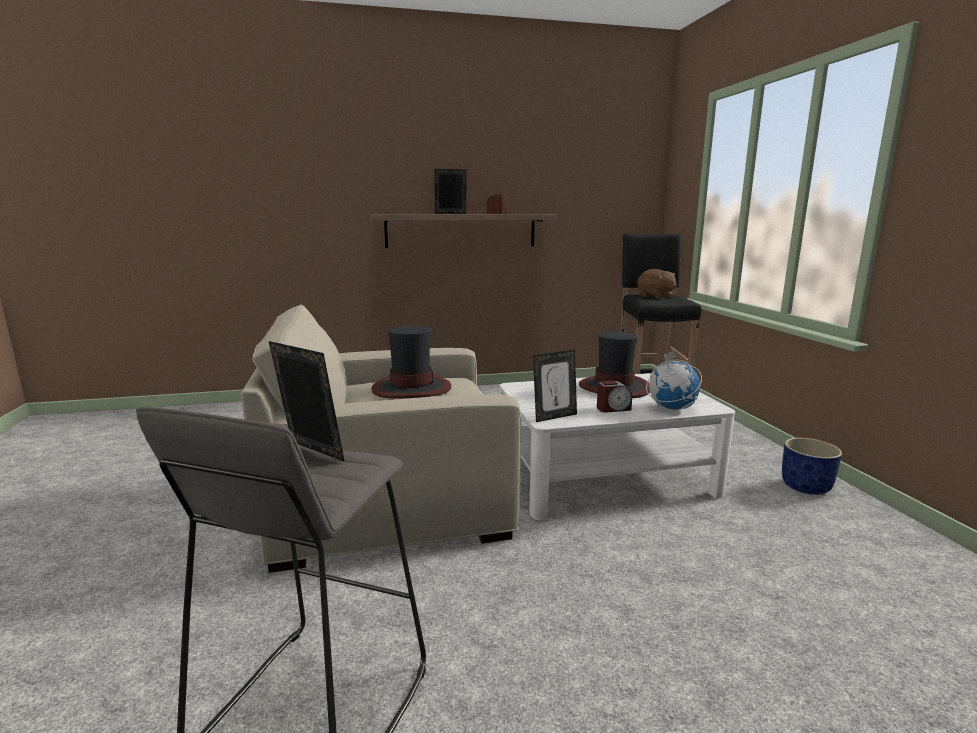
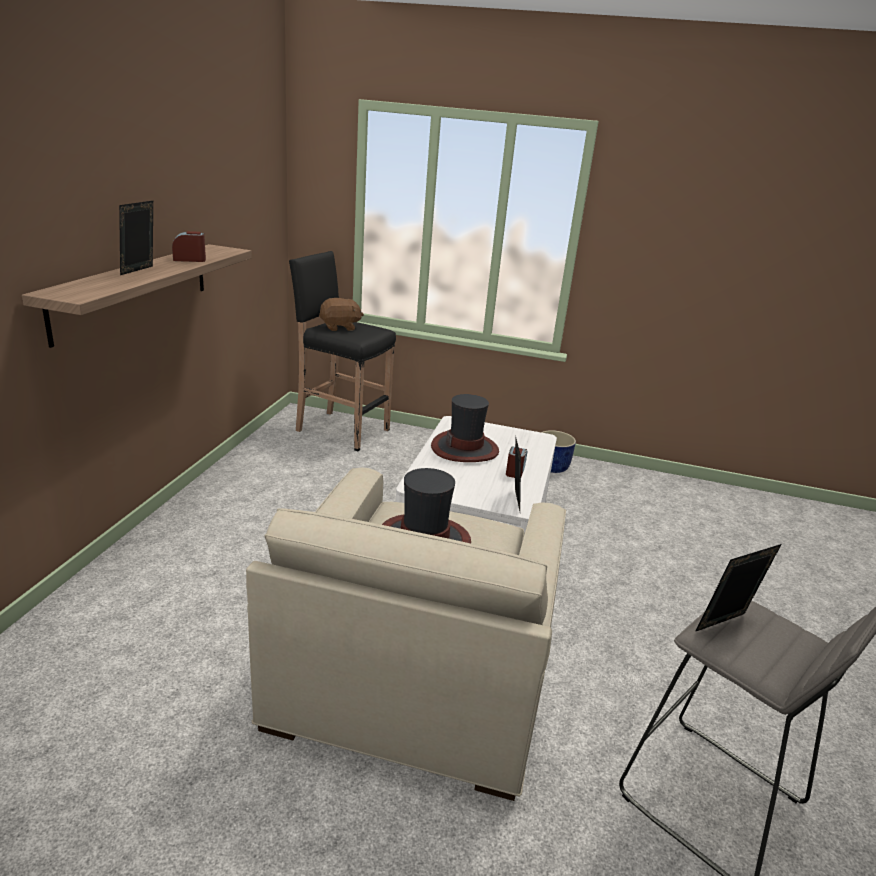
camera: 65 degrees left, 10 degrees up
globe [646,350,702,410] -> none

